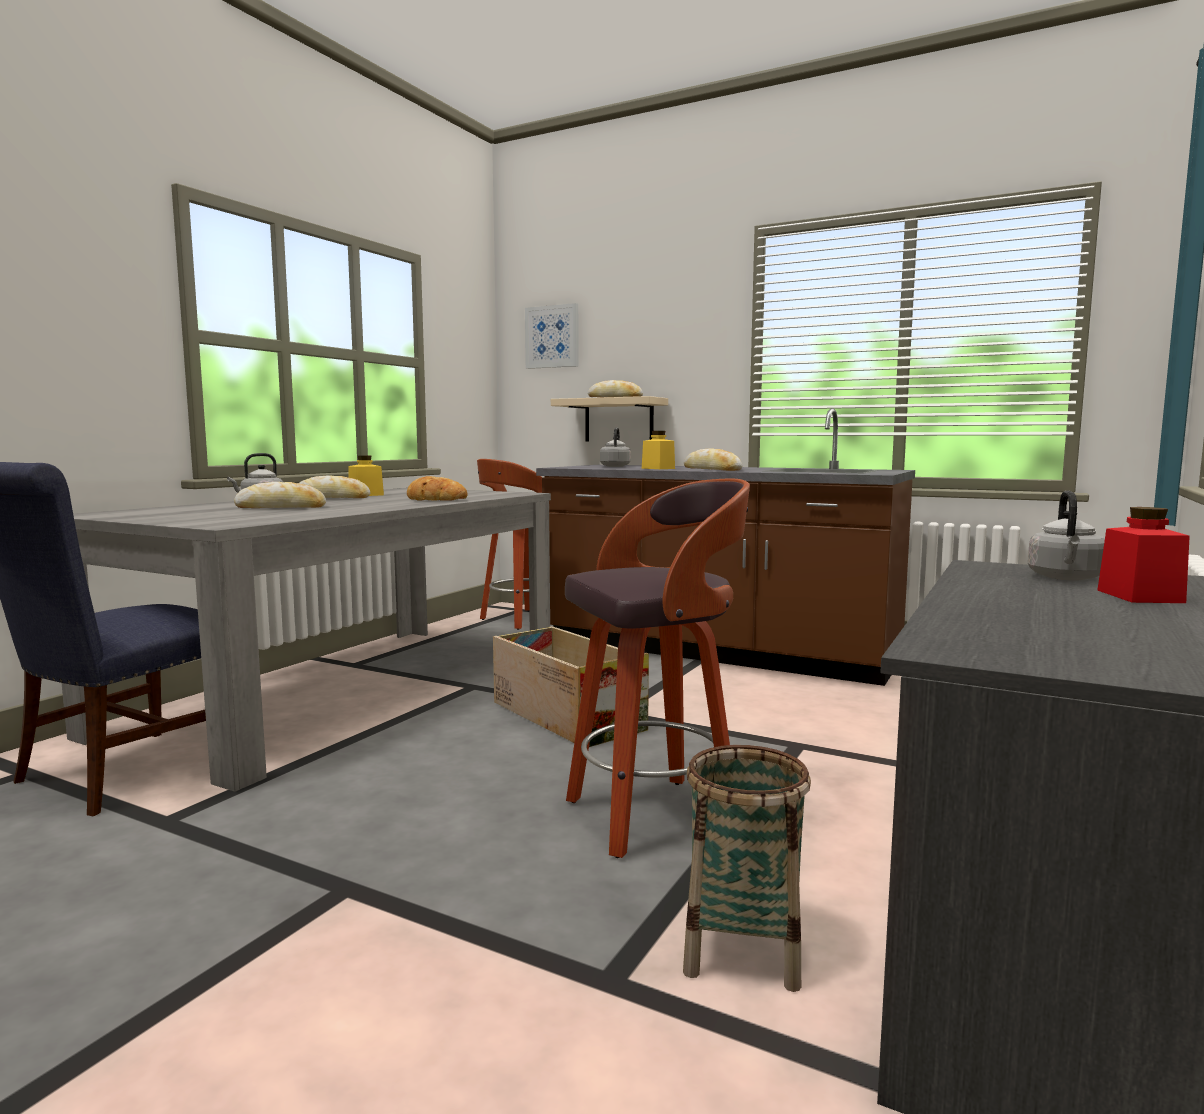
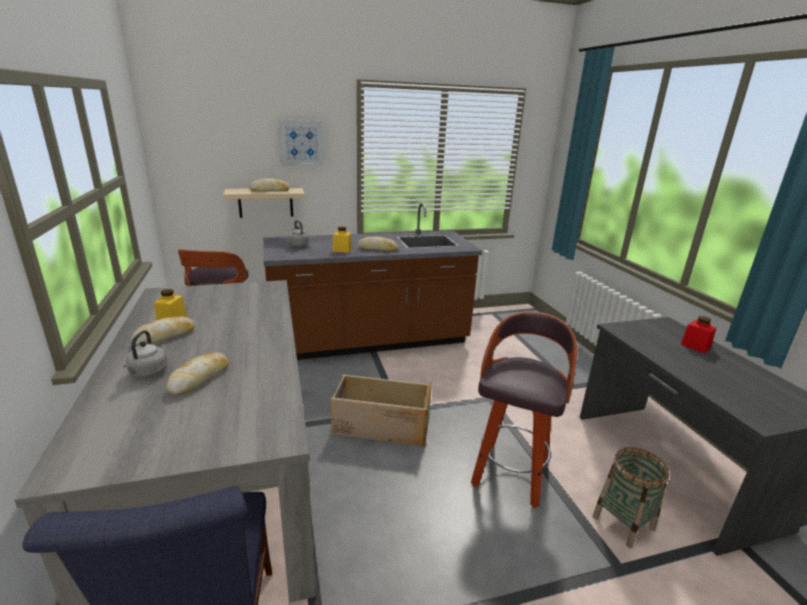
camera: 45 degrees left, 15 degrees up
bread [407,476,468,501] -> none
picture [525,303,579,369] -> picture moved to [278,119,325,166]
grey kettle [1028,491,1105,581] -> none

